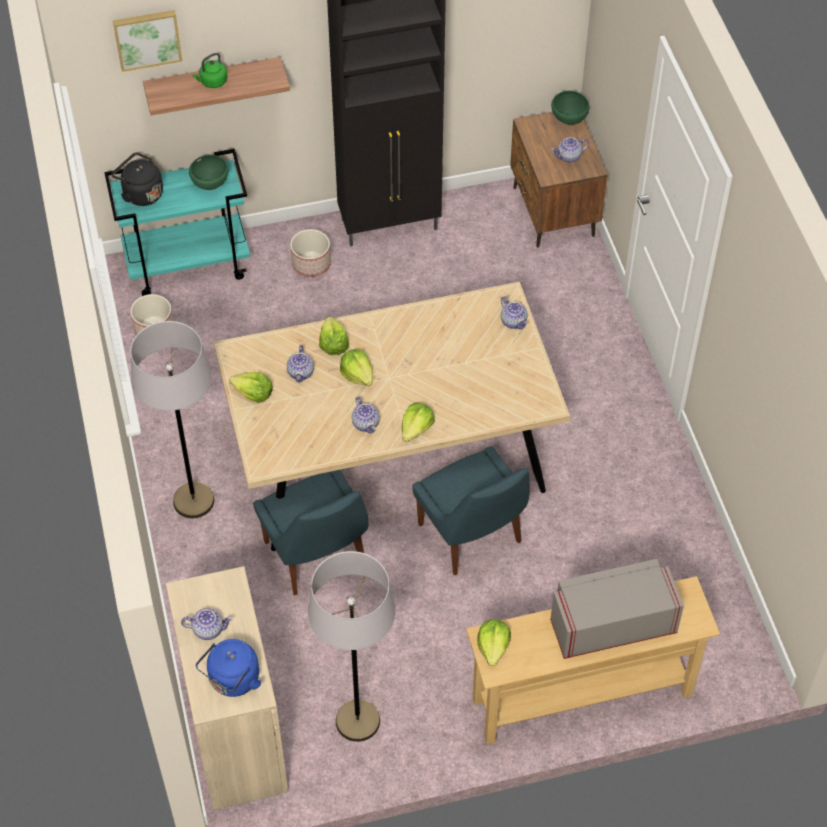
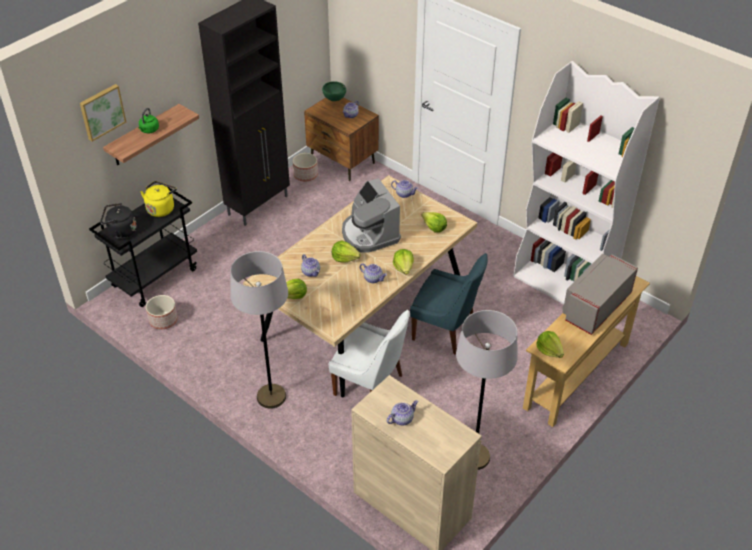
camera: 35 degrees left, 10 degrees down
turquoise cart [104,149,250,296] -> black cart [89,185,197,307]
green bowl [189,155,229,190] -> yellow kettle [141,181,177,217]
blue kettle [196,639,262,697] -> none
blue chair [253,470,369,595] -> white chair [329,310,410,396]
planter [290,229,331,277] -> planter moved to [293,153,318,181]
lettuce [319,317,349,355] -> lettuce moved to [422,212,447,233]
none -> coffee machine [342,178,401,252]
none -> white bookcase [513,61,660,304]

